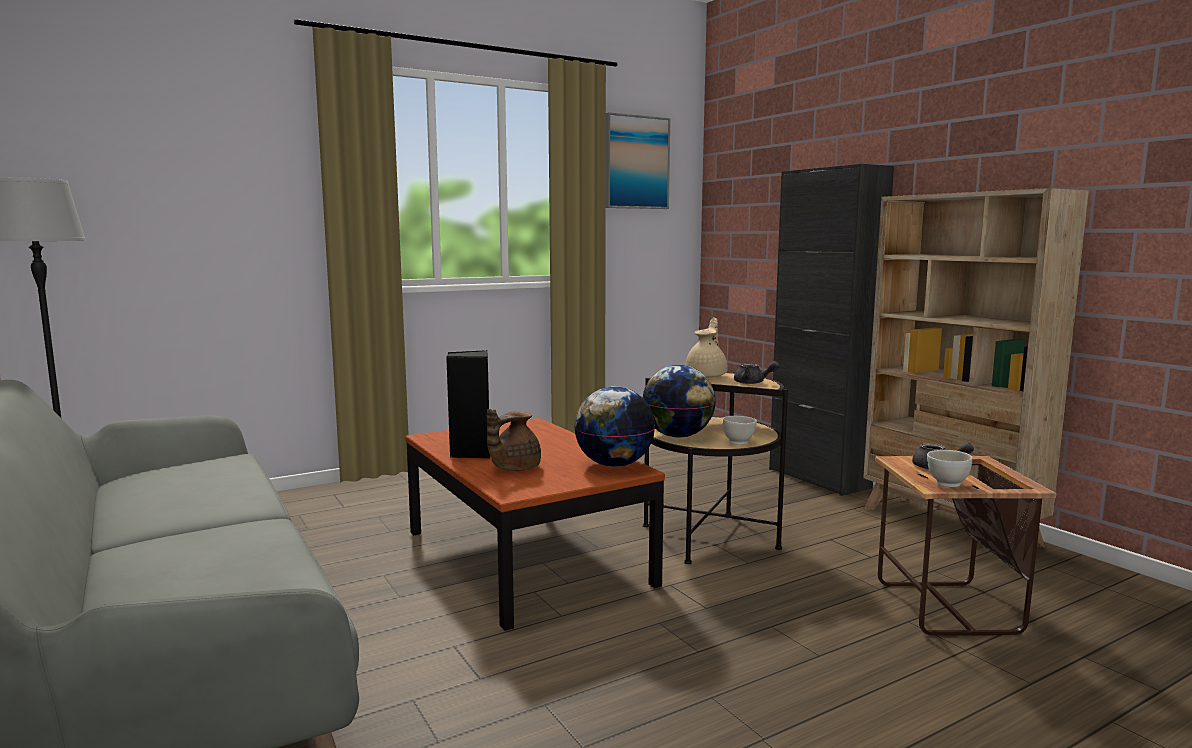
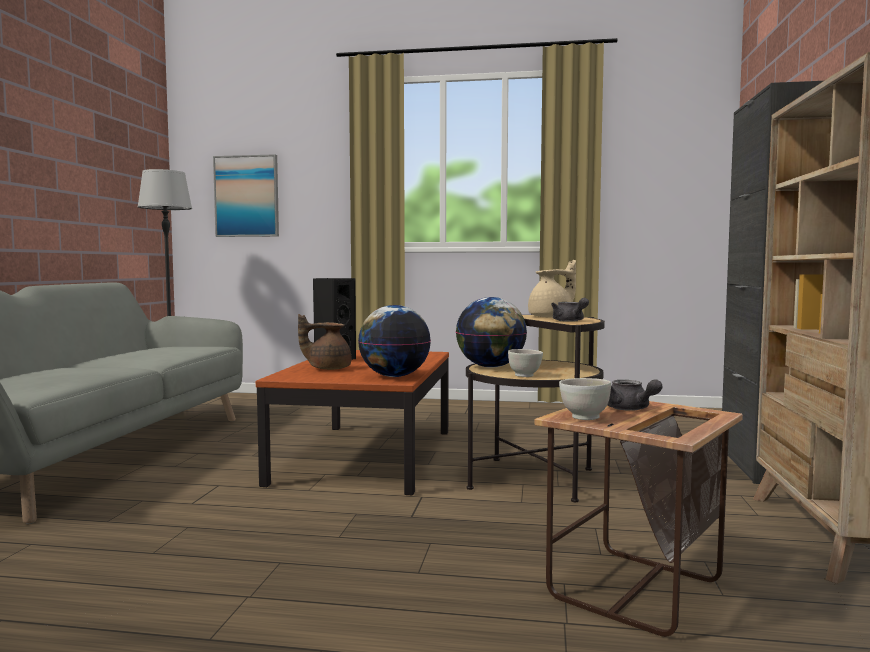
camera: 40 degrees right, 5 degrees down
picture [606,112,670,209] -> picture moved to [213,154,279,237]

